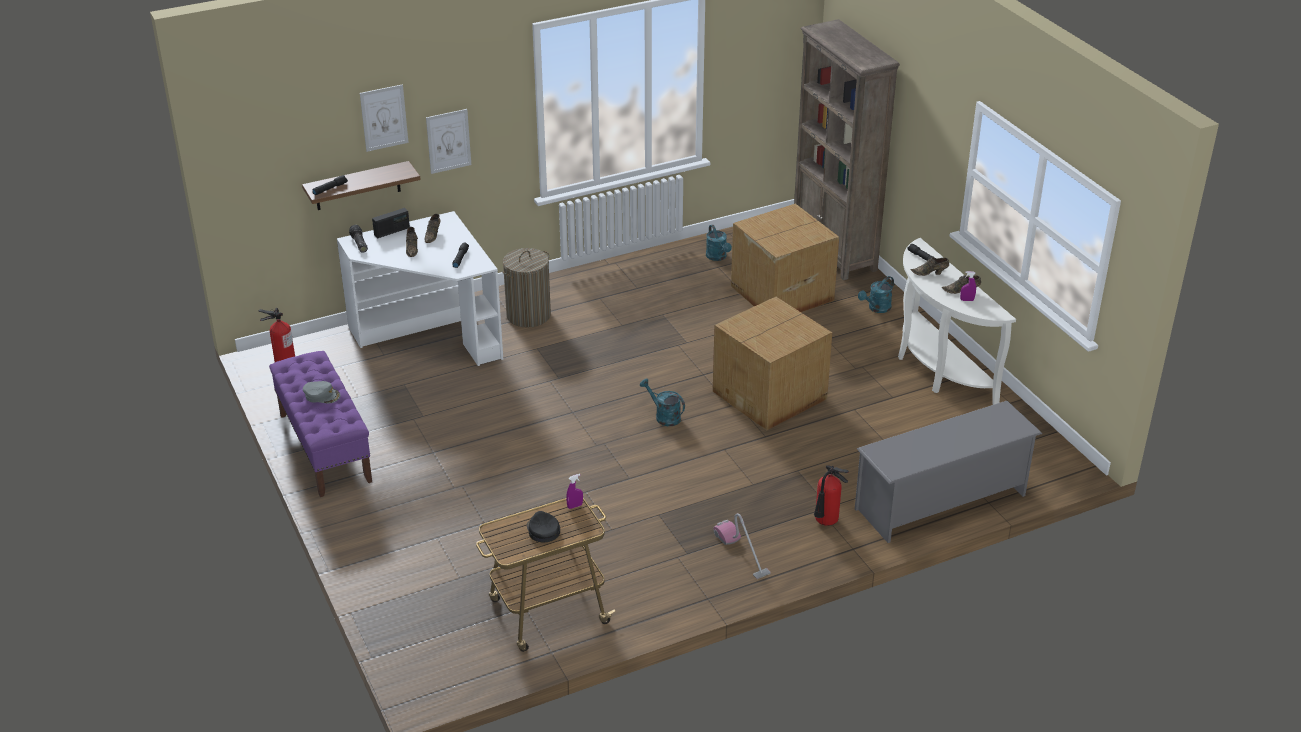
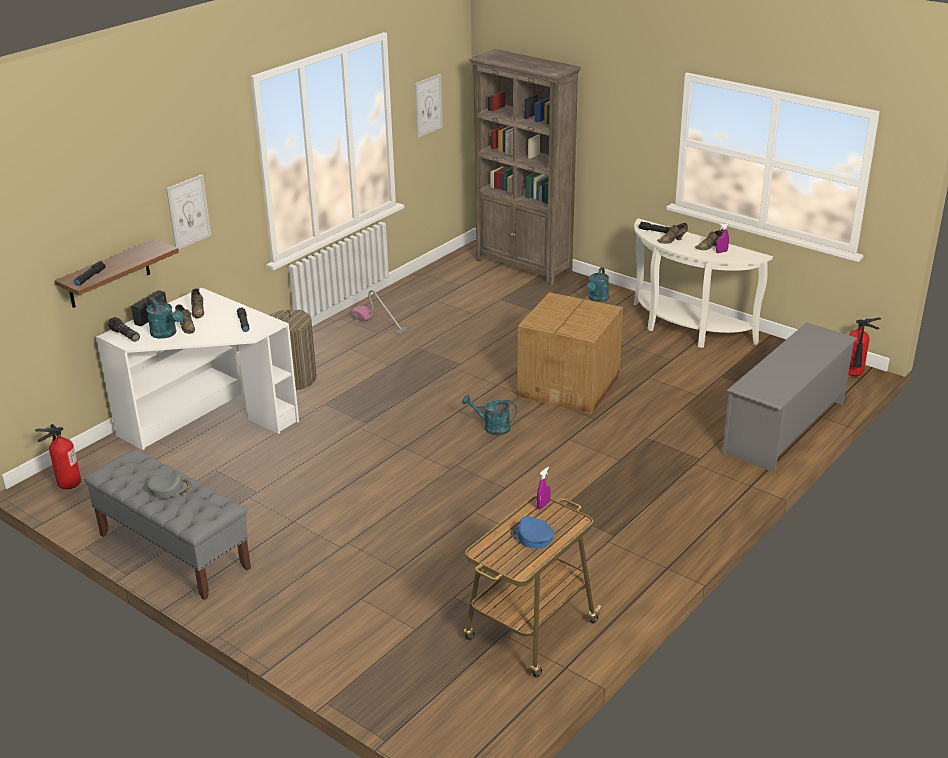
camera: 25 degrees left, 5 degrees down
purple bench [269,351,372,497] -> grey bench [84,449,251,600]
picture [360,84,409,152] -> picture moved to [415,74,442,137]
black cap [527,511,560,542] -> blue cap [510,516,555,549]
turquoise watering can [706,225,732,261] -> turquoise watering can moved to [146,297,184,339]
vacuum cleaner [713,513,771,579] -> vacuum cleaner moved to [350,290,407,334]
cardboard box [731,204,839,312] -> none
fire extinguisher [814,465,849,526] -> fire extinguisher moved to [848,318,881,376]

